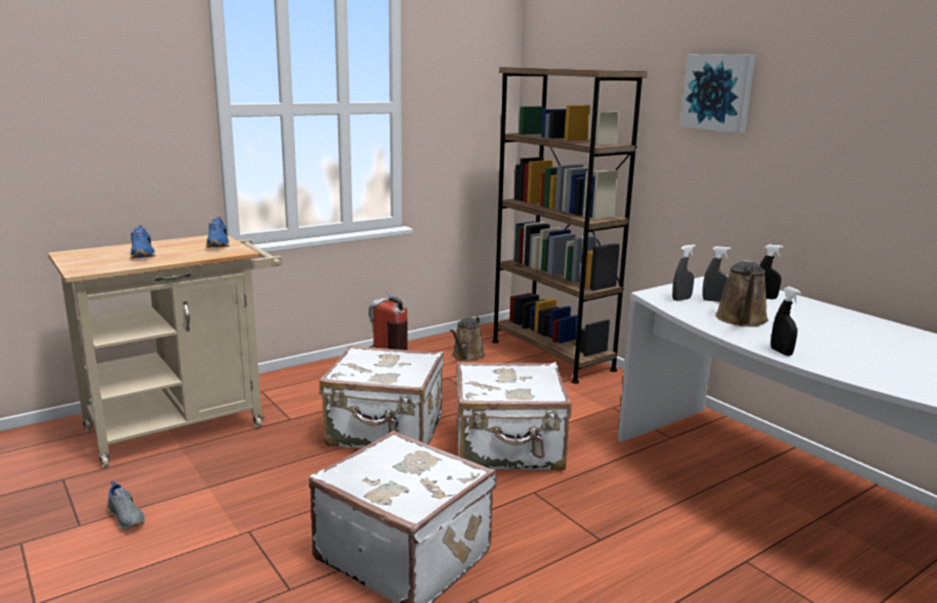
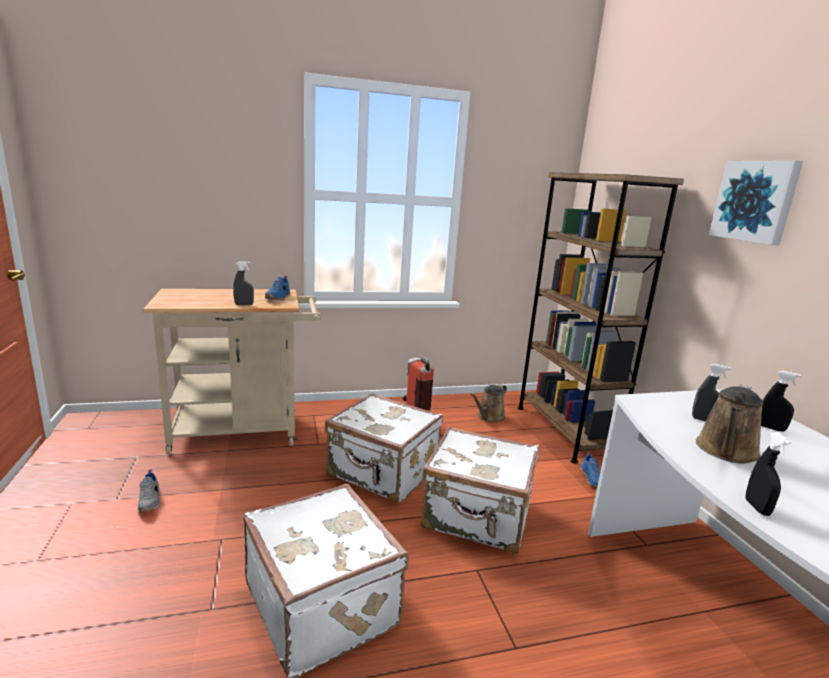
camera: 20 degrees right, 0 degrees up
blue shoe [131,225,156,258] -> blue shoe moved to [580,452,600,487]
grey spray bottle [672,245,696,301] -> grey spray bottle moved to [233,261,254,306]

